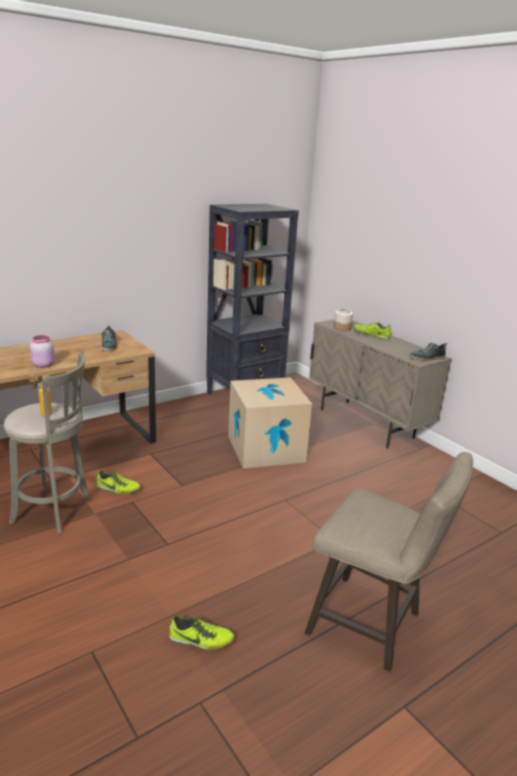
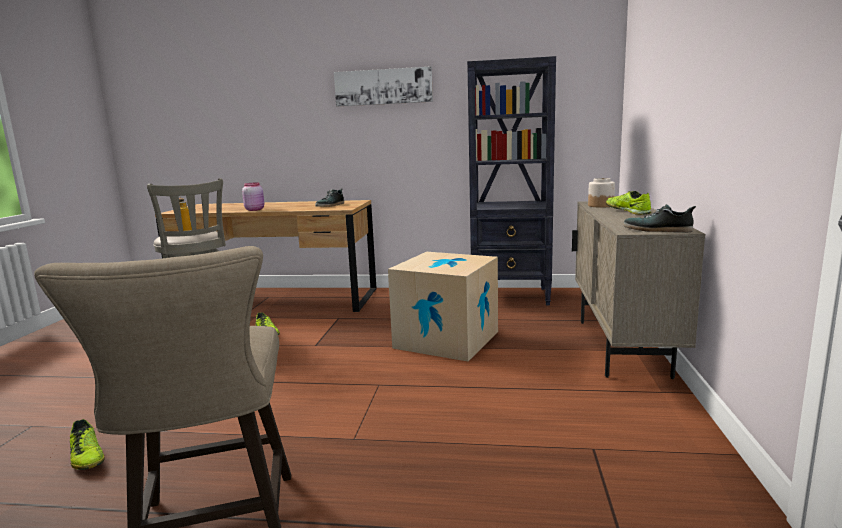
camera: 45 degrees right, 10 degrees down
none -> picture [334,66,433,106]

